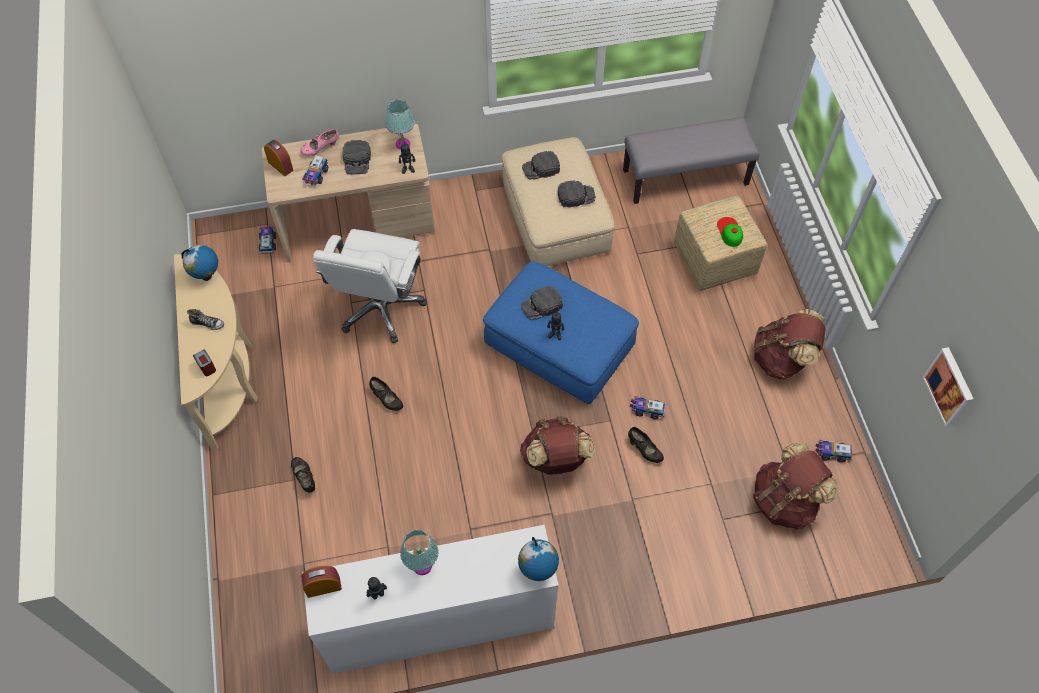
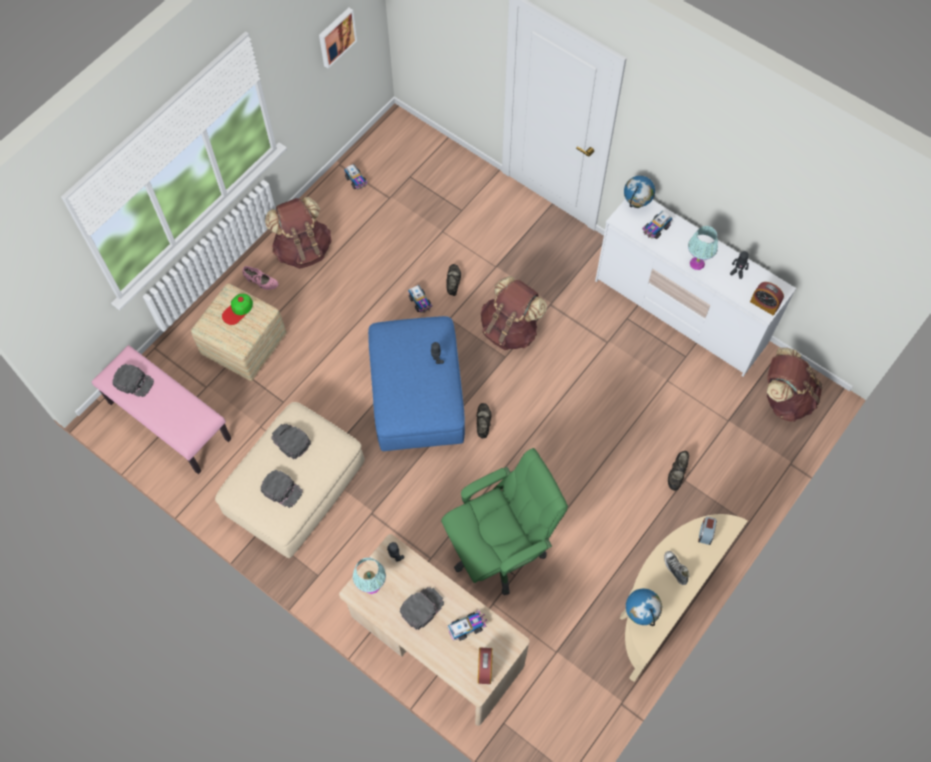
camera: 130 degrees left, 5 degrees up
toy truck [259,226,276,254] -> toy truck moved to [642,211,673,239]
pink shoe [300,129,339,157] -> pink shoe moved to [242,266,279,290]
white office chair [313,229,427,343] -> green office chair [441,448,568,595]
black shoe [369,377,403,411] -> black shoe moved to [477,403,491,439]
black cap [521,286,563,320] -> black cap moved to [112,364,154,397]
grey bench [623,117,760,204] -> pink bench [92,345,231,474]
brown backpack [753,443,839,530] -> brown backpack moved to [767,348,822,422]

